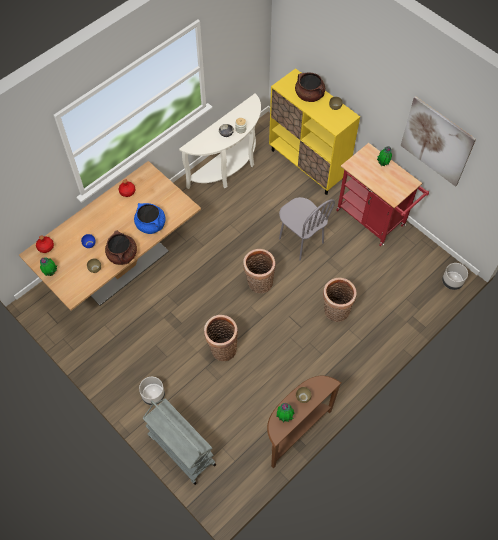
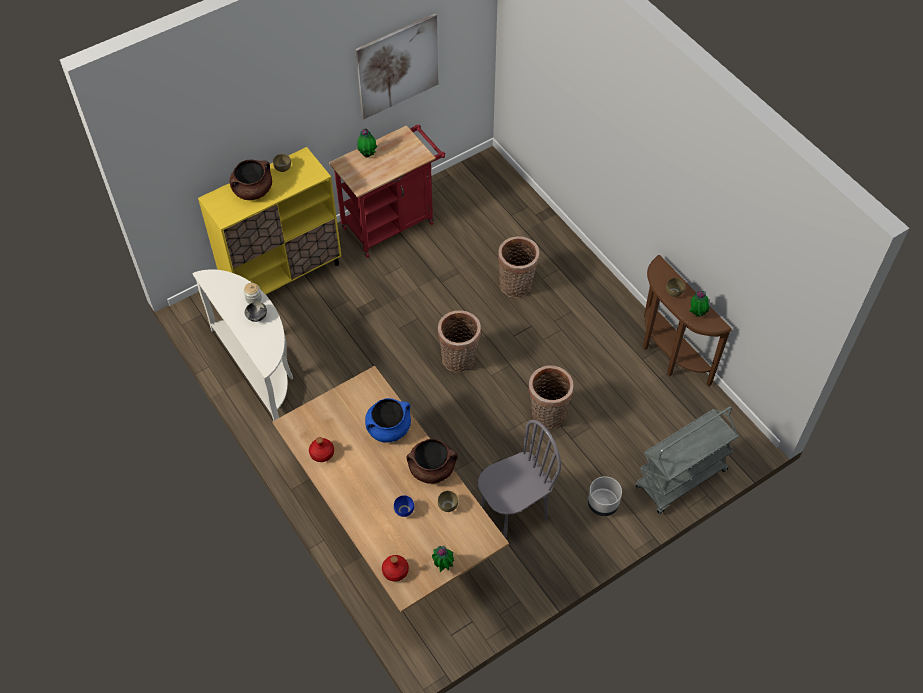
camera: 80 degrees left, 5 degrees down
grey chair [279,197,335,261] -> grey chair moved to [478,420,561,538]
grey planter [442,263,468,290] -> none

